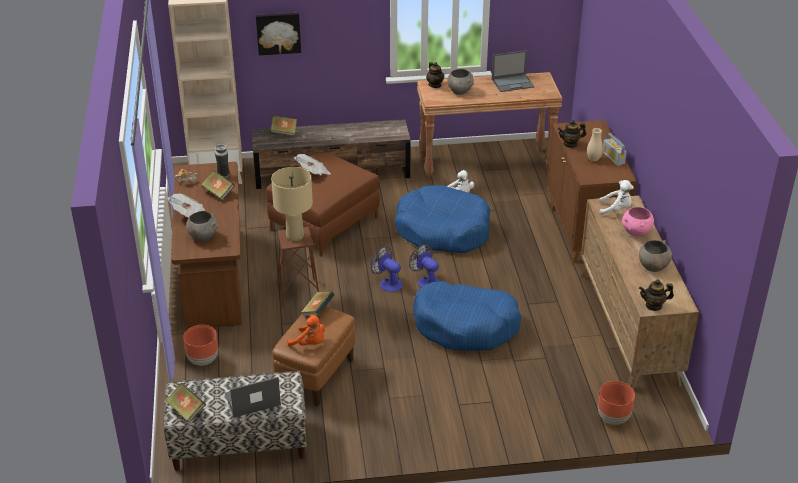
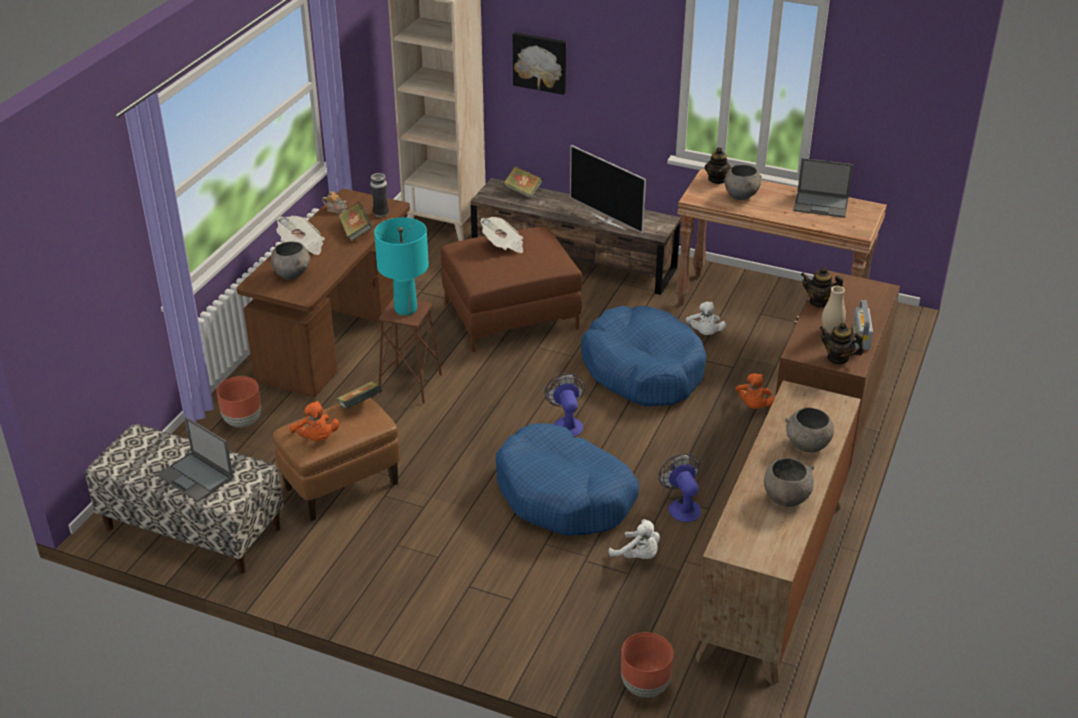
camera: 30 degrees right, 0 degrees up
book [165,383,206,422] -> none
laptop [225,377,281,417] -> laptop turned 150 degrees counterclockwise [157,417,233,502]
beige table lamp [271,167,313,241] -> turquoise table lamp [374,217,429,316]
fan [371,246,403,292] -> fan moved to [659,454,701,522]
white plush toy [599,180,634,215] -> white plush toy moved to [609,519,660,559]
pink bowl [622,207,654,236] -> grey bowl [785,408,834,453]
teapot [639,279,674,311] -> teapot moved to [820,323,864,365]
none -> television [570,145,646,233]
none -> orange plush toy [736,373,775,409]

